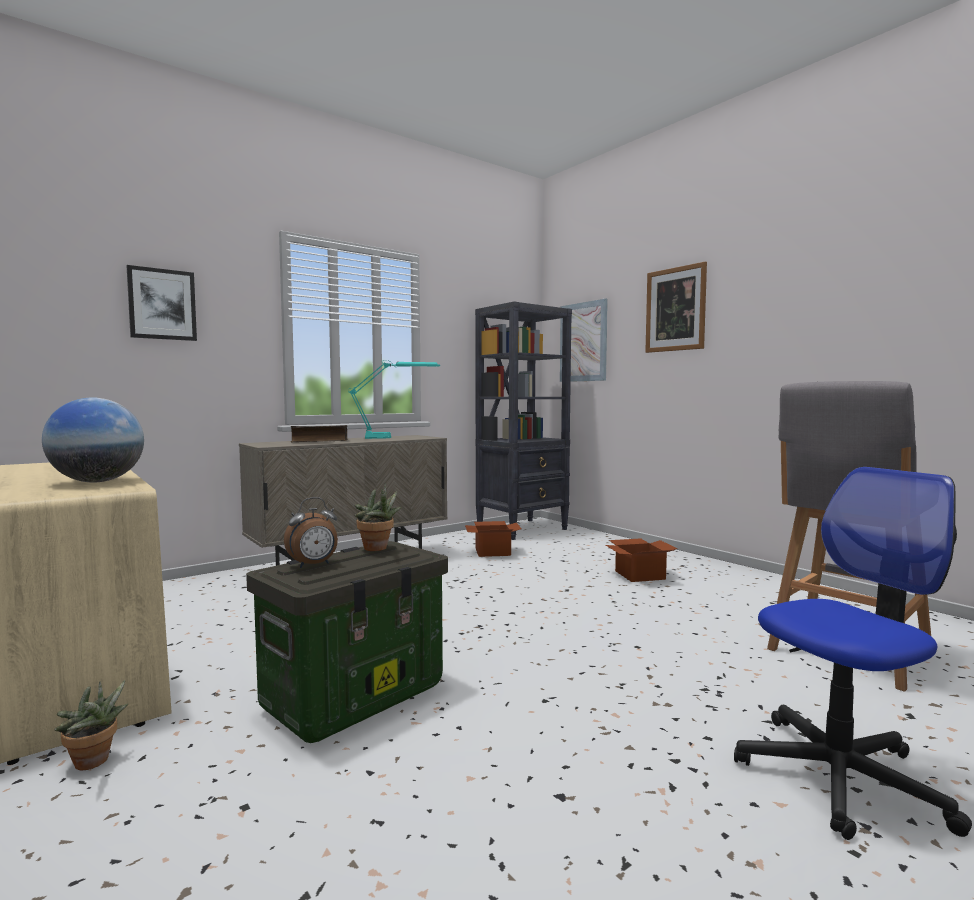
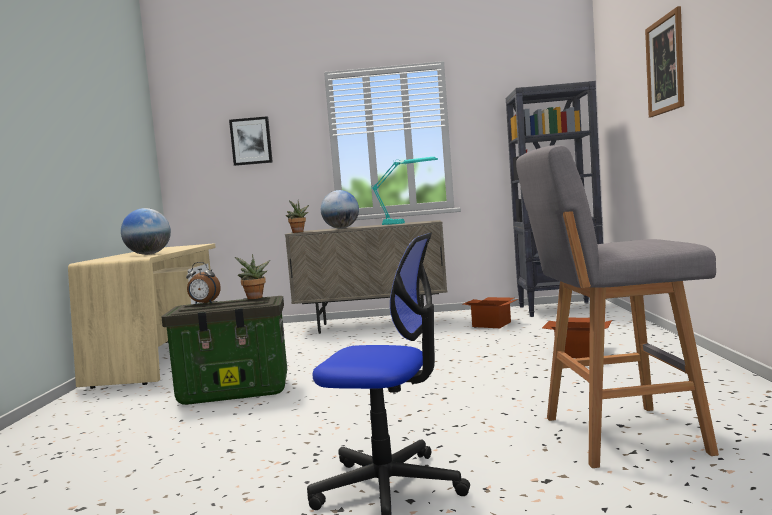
camera: 40 degrees right, 0 degrees up
potted plant [55,680,129,770] -> potted plant moved to [286,200,309,233]
book [290,425,348,442] -> globe [321,190,359,229]
picture [560,299,608,382] -> none

